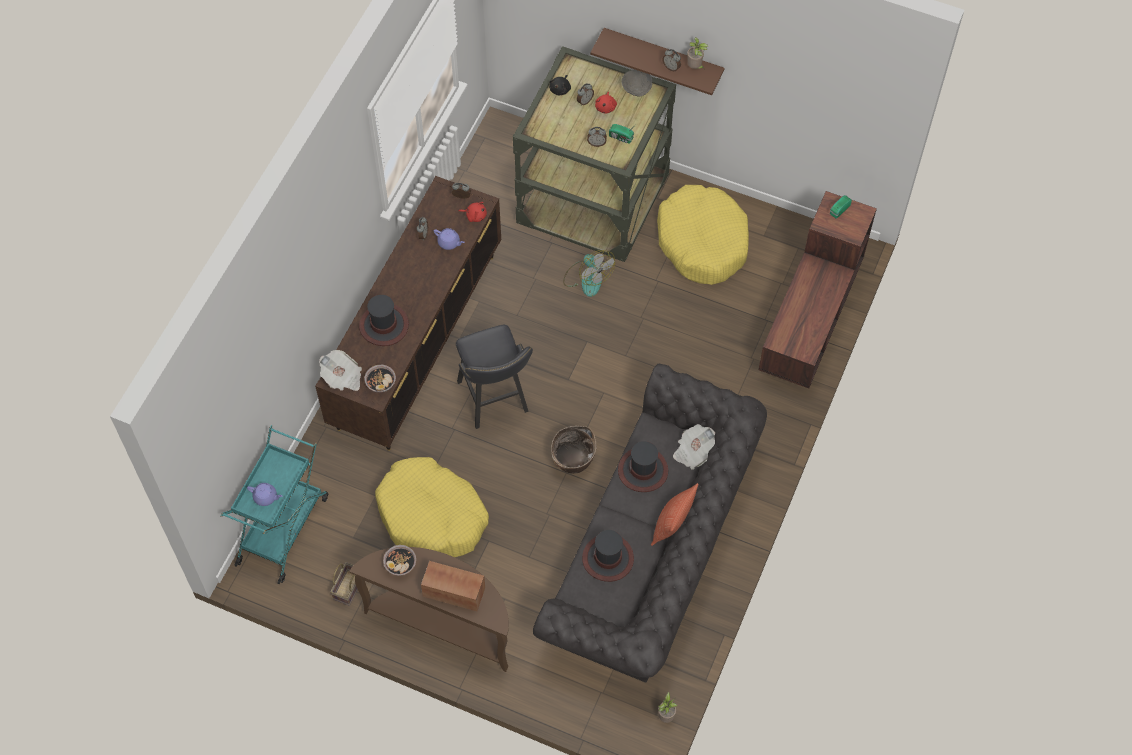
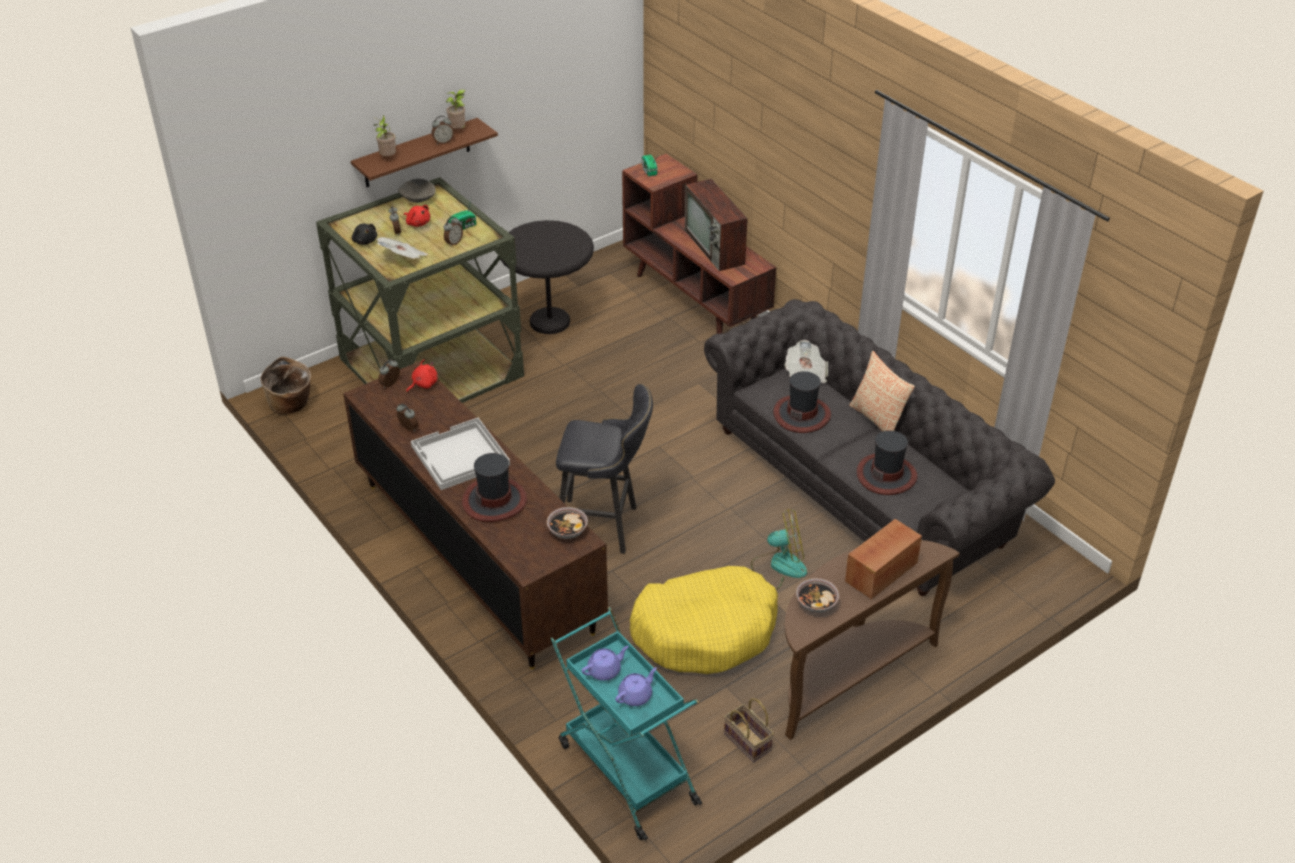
camera: 60 degrees left, 20 degrees down
newspaper [319,350,362,391] -> newspaper moved to [377,237,428,259]
purple teapot [434,228,465,250] -> purple teapot moved to [582,646,629,681]
basket [551,426,597,474] -> basket moved to [260,357,311,414]
fan [563,250,615,297] -> fan moved to [751,509,807,590]
orange pillow [651,483,698,546] -> beige pillow [849,351,915,432]
yellow dog bed [657,185,749,285] -> black side table [500,220,594,334]
potted plant [658,692,677,723] -> potted plant moved to [374,115,396,156]
none -> white tray [411,418,510,490]
none -> television [685,179,748,271]

